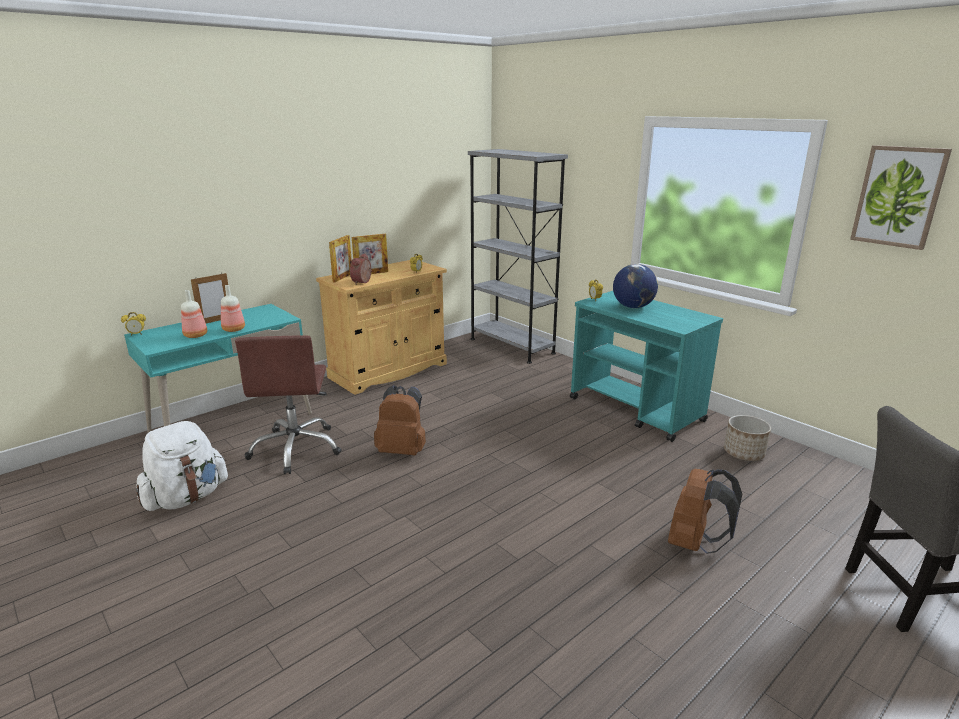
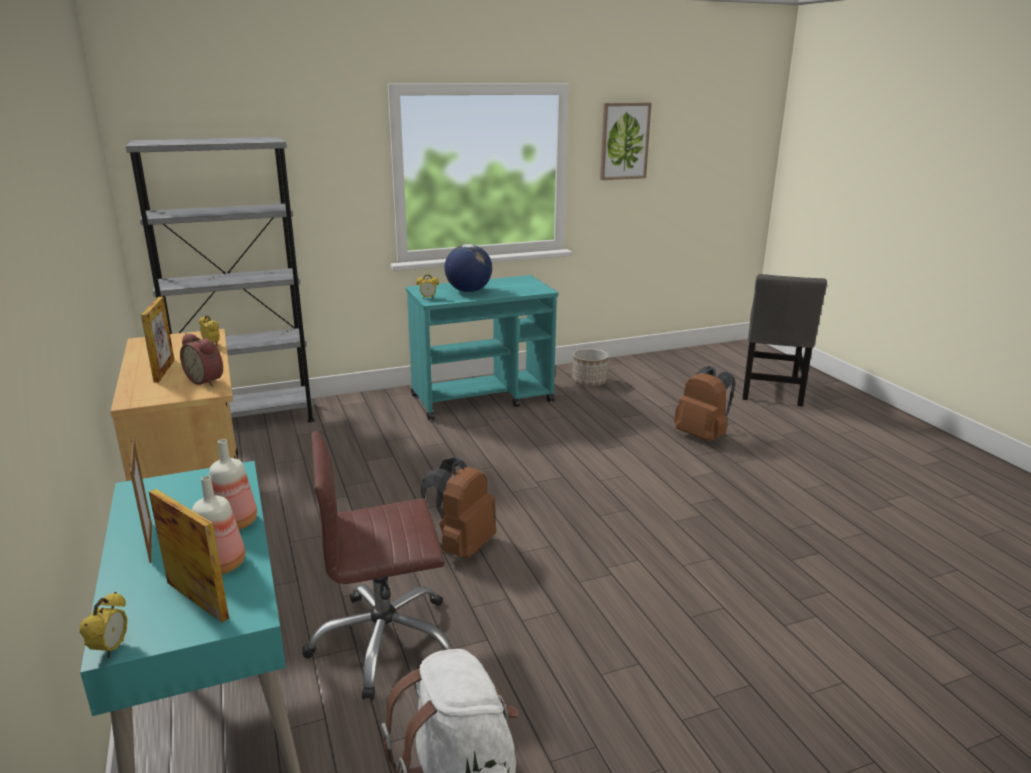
camera: 70 degrees left, 0 degrees up
brown office chair [235,336,341,474] -> brown office chair turned 150 degrees clockwise [302,431,453,700]
picture frame [329,235,352,282] -> picture frame moved to [149,489,229,622]

